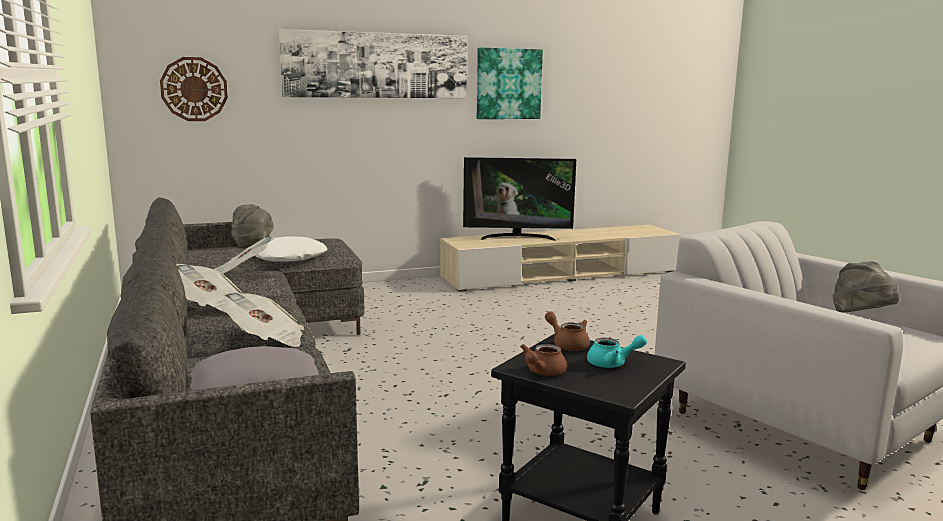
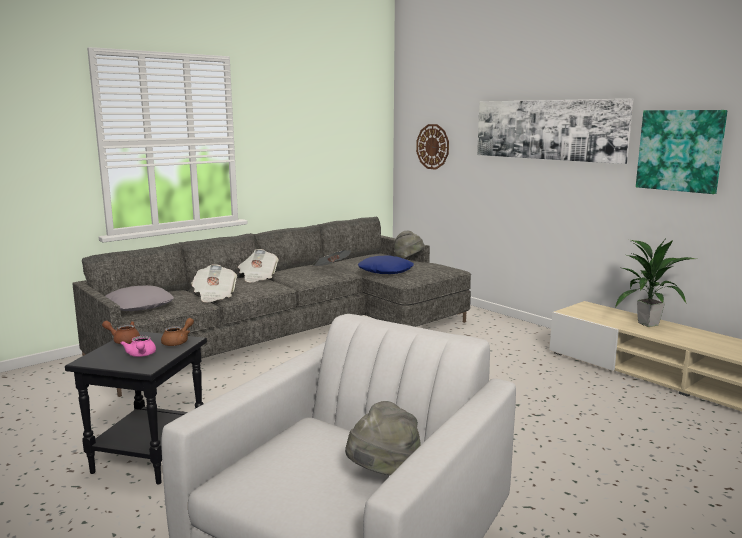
camera: 70 degrees right, 0 degrees up
white pillow [255,237,327,261] -> blue pillow [358,256,414,274]
television [463,157,576,241] -> potted plant [615,240,696,327]
turquoise teapot [587,335,647,368] -> pink teapot [120,336,156,357]

